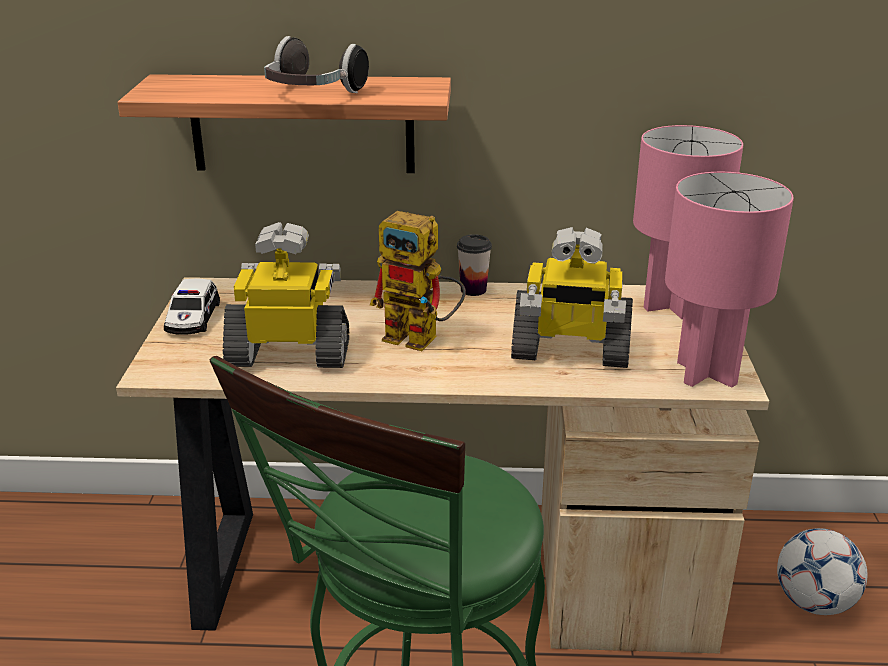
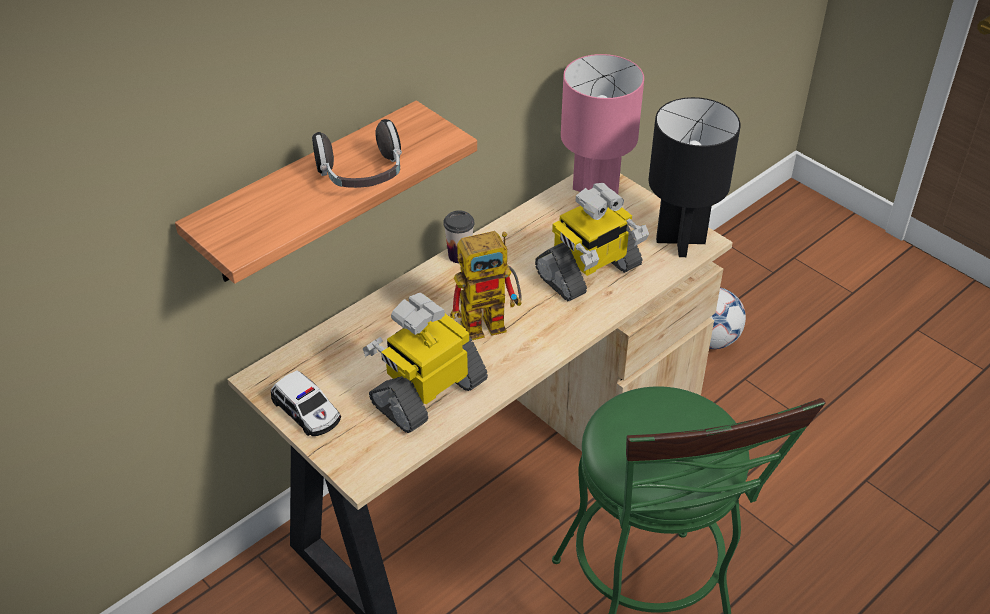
camera: 45 degrees left, 15 degrees up
pink table lamp [665,172,794,388] -> black table lamp [649,97,741,257]

